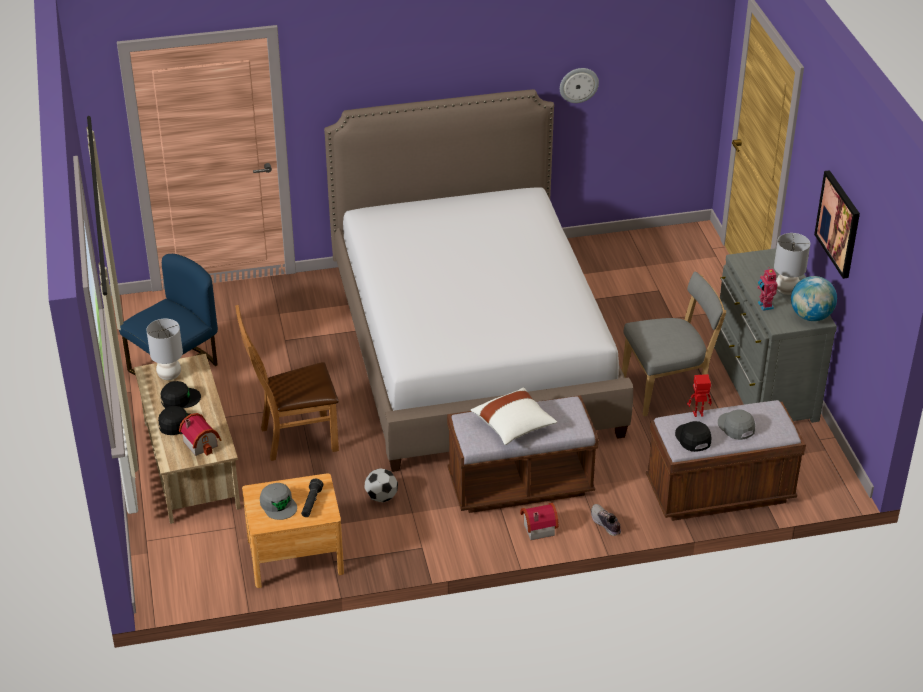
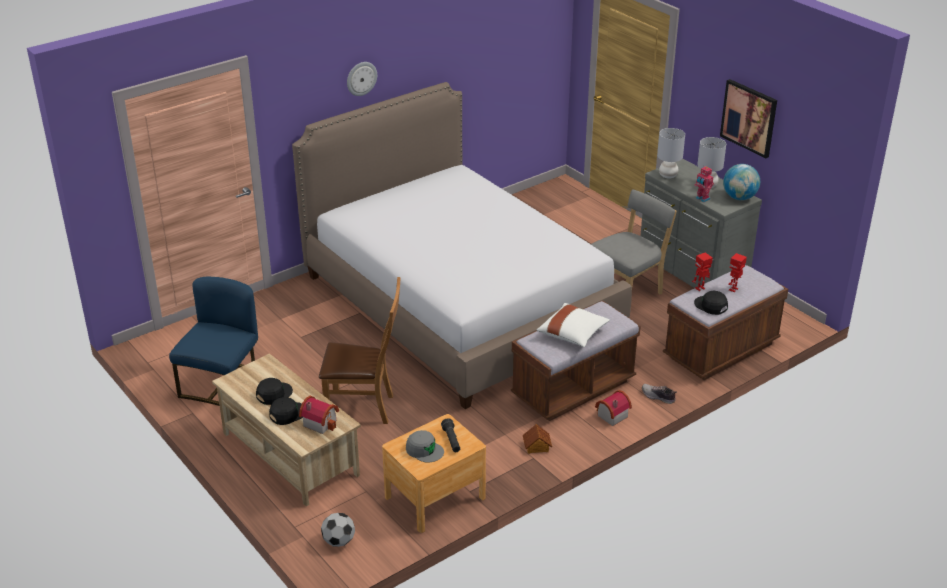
camera: 25 degrees left, 5 degrees down
grey table lamp [146,319,183,380] -> grey table lamp moved to [657,128,685,179]
brown chair [235,305,339,461] -> brown chair turned 135 degrees counterclockwise [319,277,400,424]
football [365,468,398,502] -> football moved to [321,513,355,547]
wall clock [560,68,599,103] -> wall clock moved to [347,62,377,96]
grey cap [718,410,755,440] -> toy robot [728,253,747,292]
none -> toy house [523,424,552,454]

